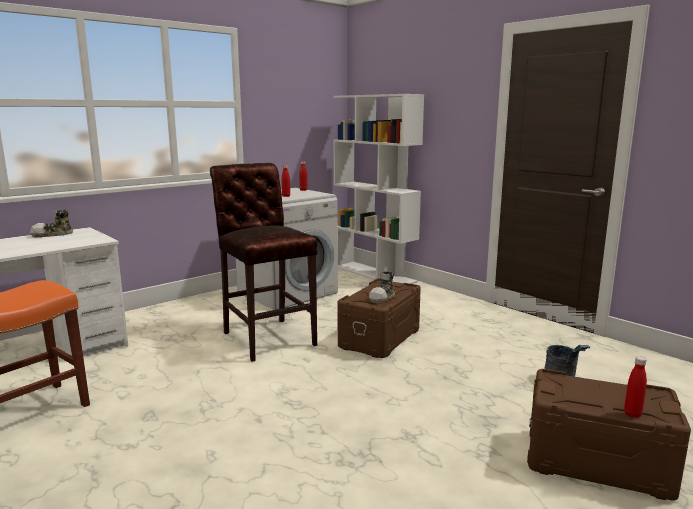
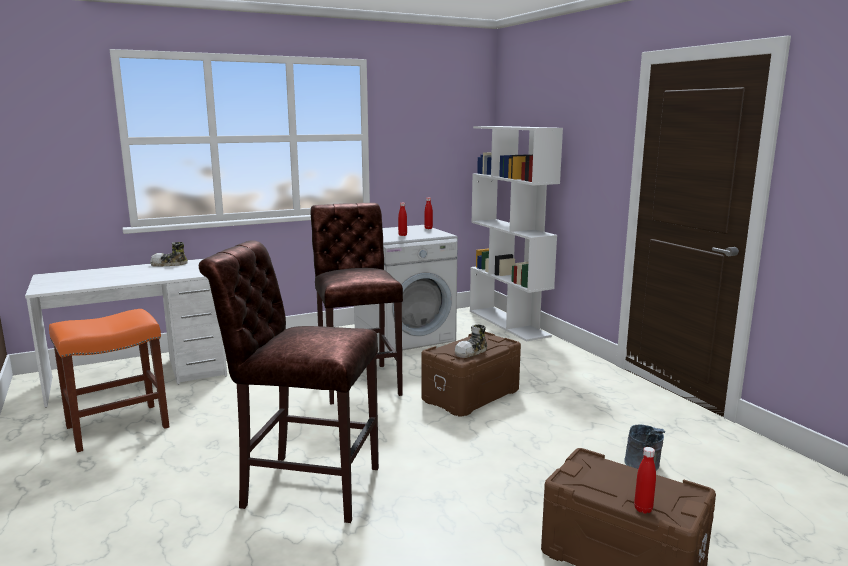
camera: 15 degrees right, 0 degrees up
none -> brown stool [199,240,379,523]

